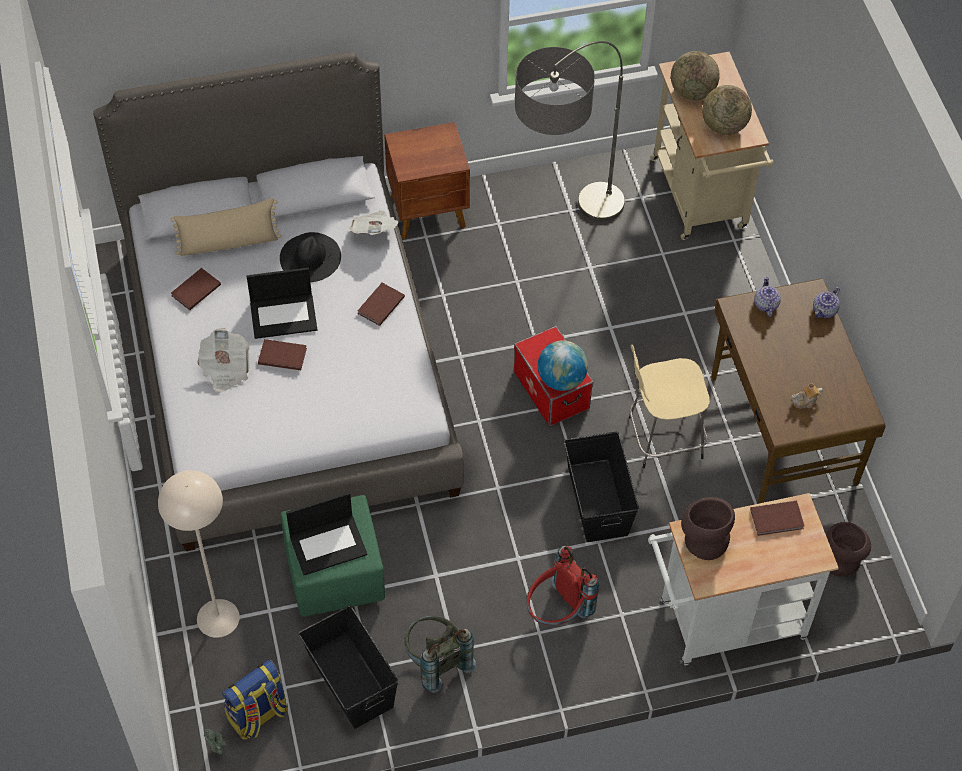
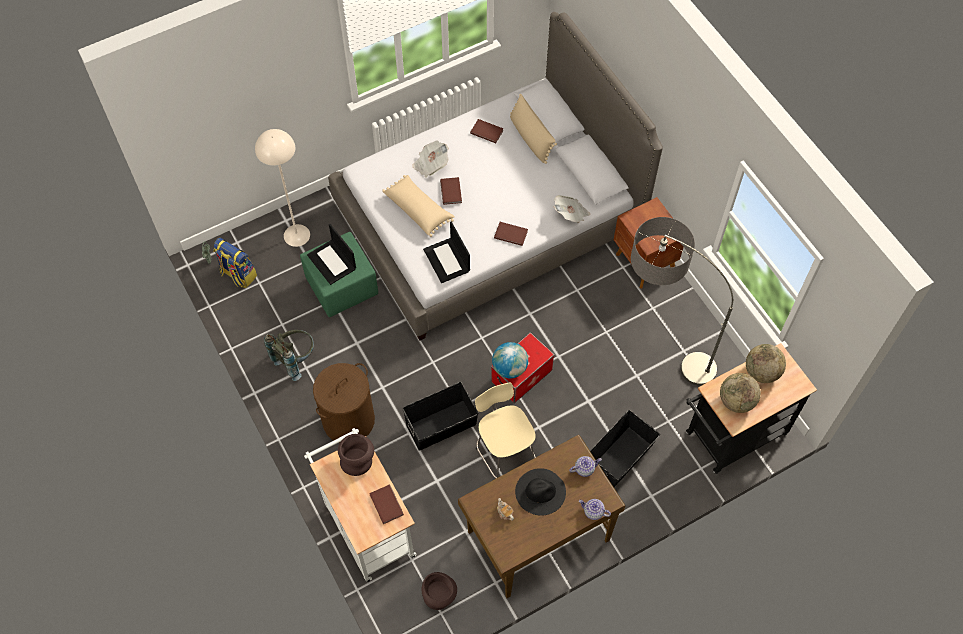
camera: 75 degrees right, 5 degrees up
laptop [247,268,317,339] -> laptop moved to [423,221,470,283]
black hat [280,232,341,282] -> black hat moved to [515,468,566,516]
black storage box [299,606,398,729] -> black storage box moved to [590,410,660,487]
red backpack [527,546,599,625] -> brown laundry basket [313,363,375,443]
beige cart [650,52,774,240] -> black cart [685,343,817,474]
none -> beige pillow [382,175,454,237]

